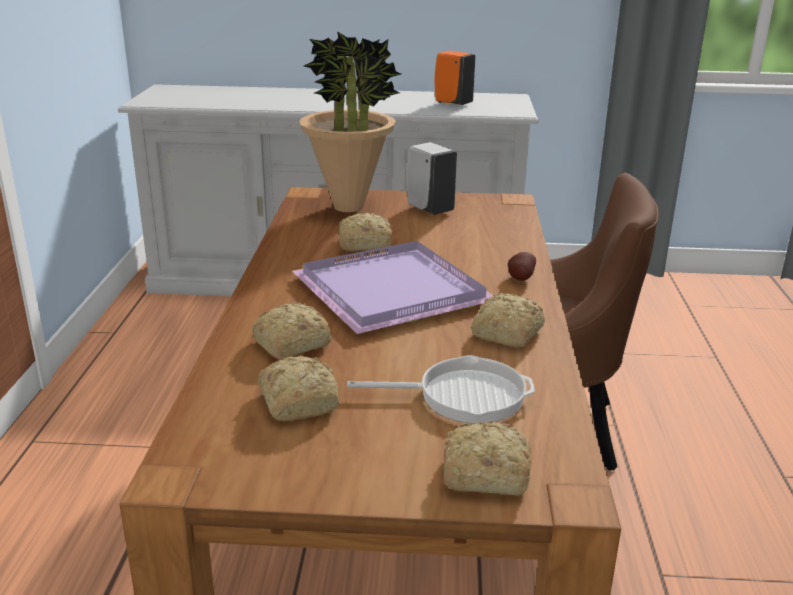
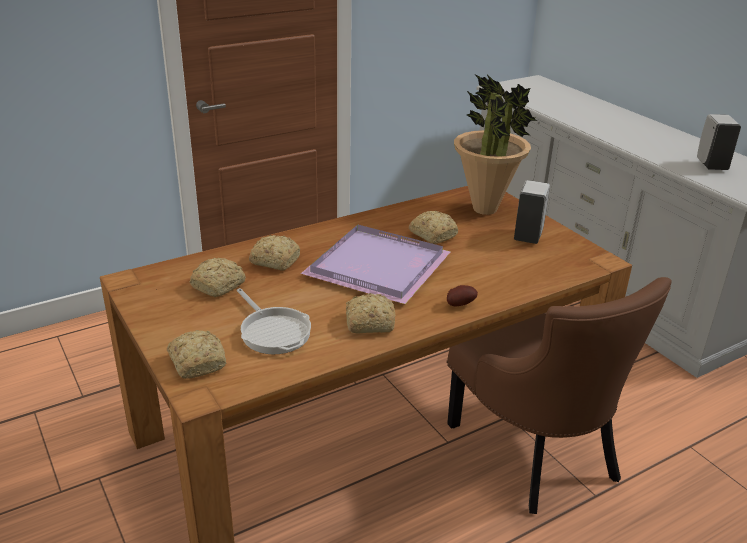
camera: 55 degrees right, 5 degrees up
orange soap dispenser [435,51,475,105] -> white soap dispenser [697,114,741,170]

